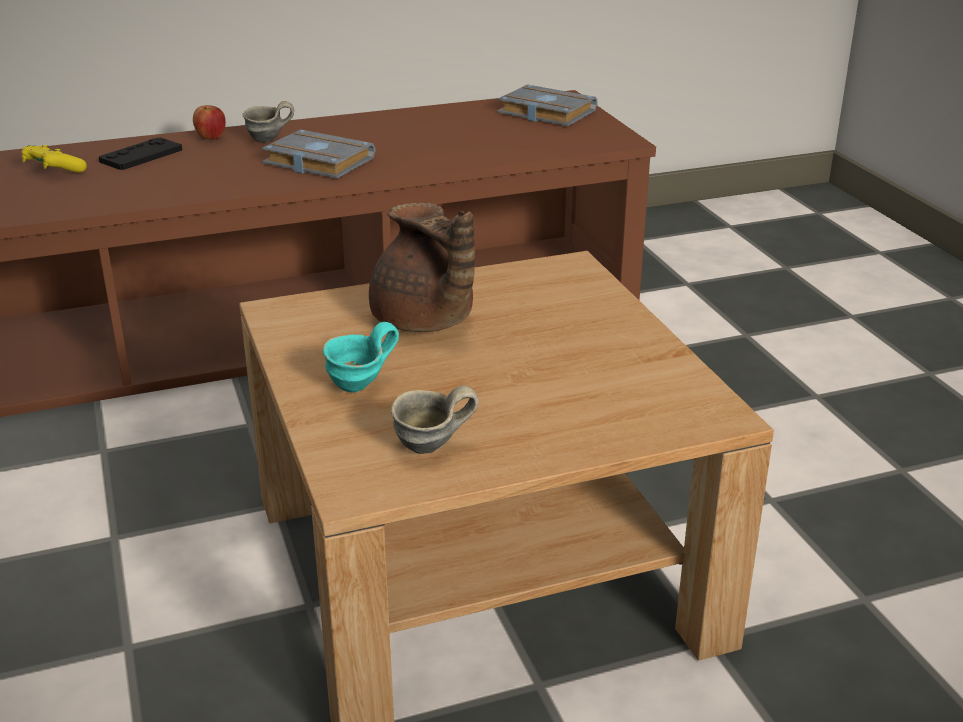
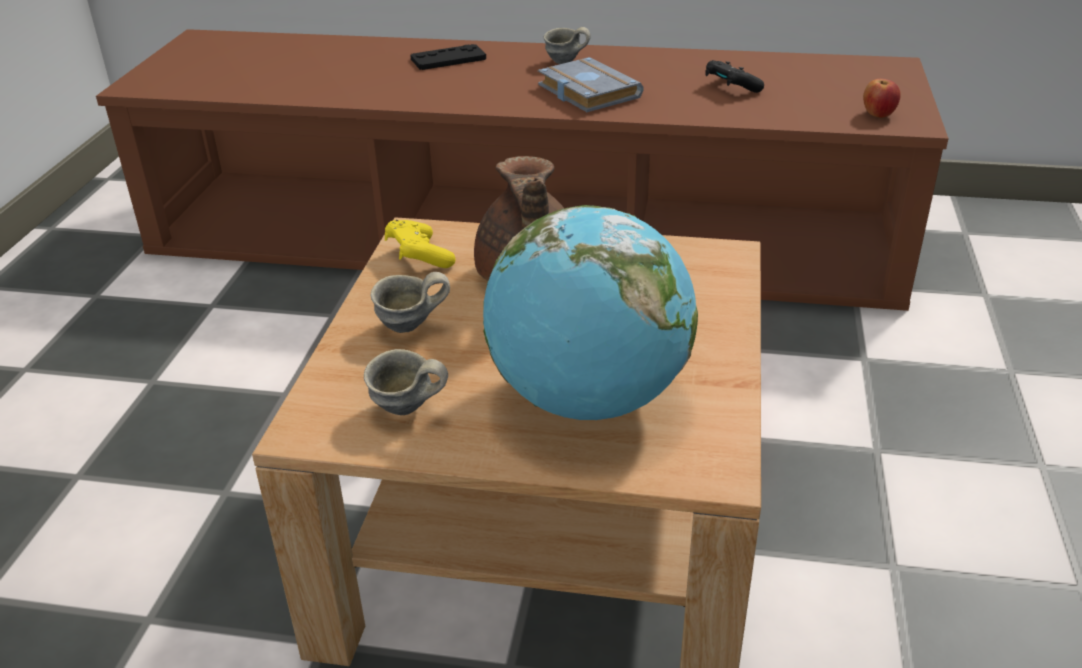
camera: 30 degrees right, 5 degrees up
yellow game controller [21,145,87,173] -> yellow game controller moved to [385,220,456,268]
apple [193,105,226,140] -> apple moved to [863,79,901,118]
turquoise mug [323,322,399,392] -> grey mug [371,272,450,333]
grey book [498,84,598,126] -> none
none -> globe [483,205,698,420]
none -> black game controller [705,60,764,93]

